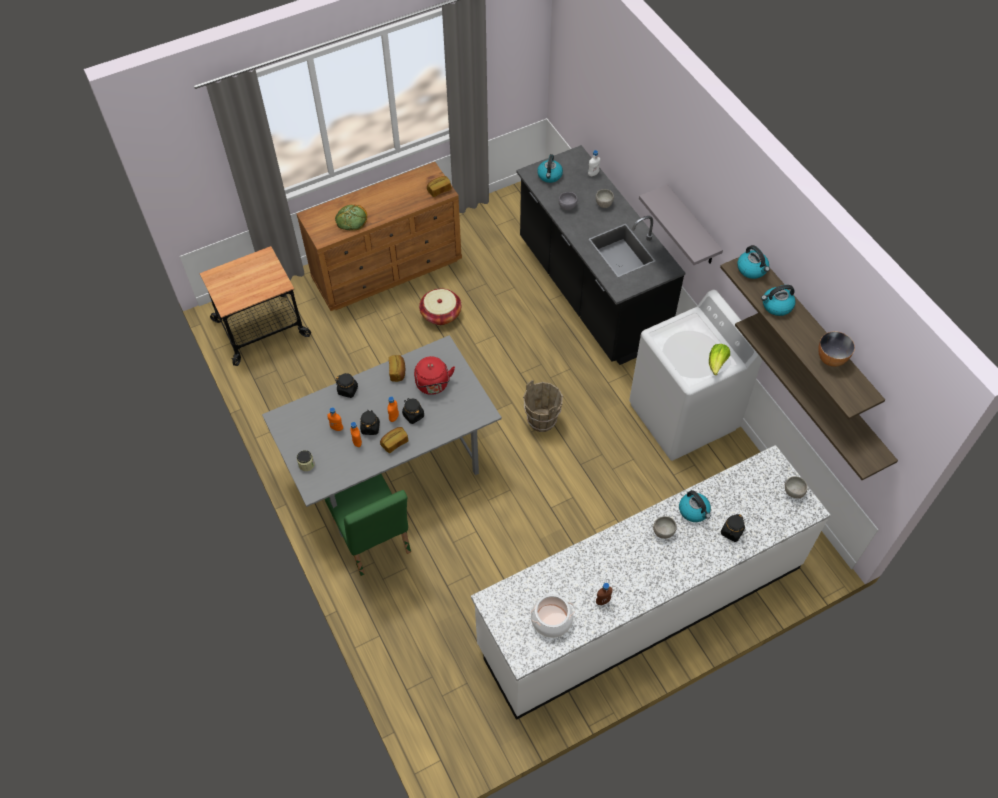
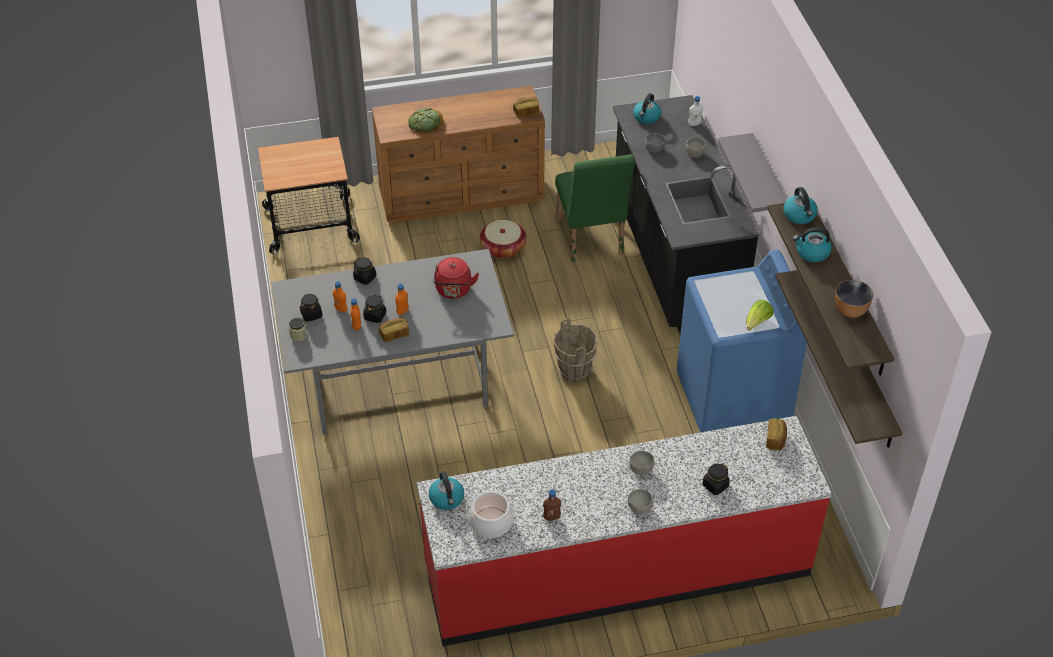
camera: 15 degrees right, 10 degrees down
green chair [325,474,411,576] -> green chair moved to [555,154,635,262]
bread [389,355,405,382] -> bread moved to [766,418,787,450]
black jar [402,398,424,424] -> black jar moved to [300,293,322,322]
white counter [471,445,831,720] -> red counter [417,416,832,646]
white washing machine [629,289,763,461] -> blue washing machine [677,250,807,433]
kettle [679,490,711,522] -> kettle moved to [429,472,464,510]
grey bowl [785,476,808,498] -> grey bowl moved to [628,489,653,515]

